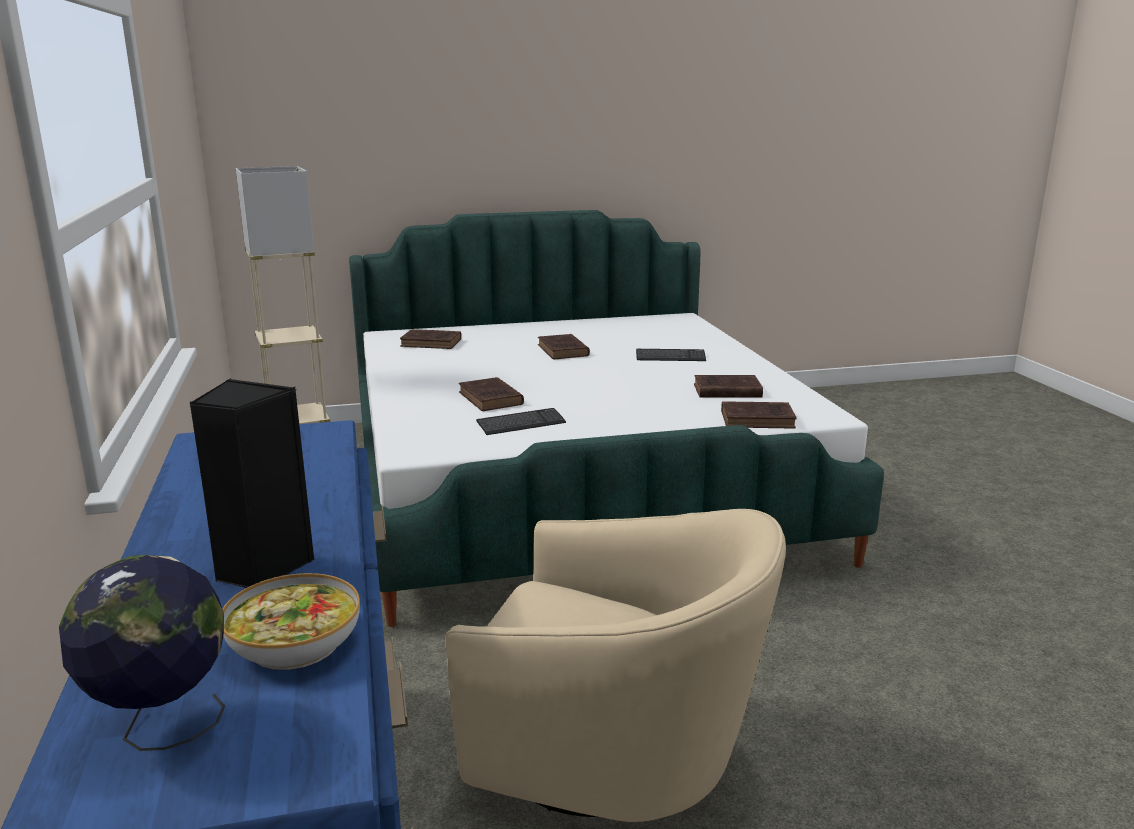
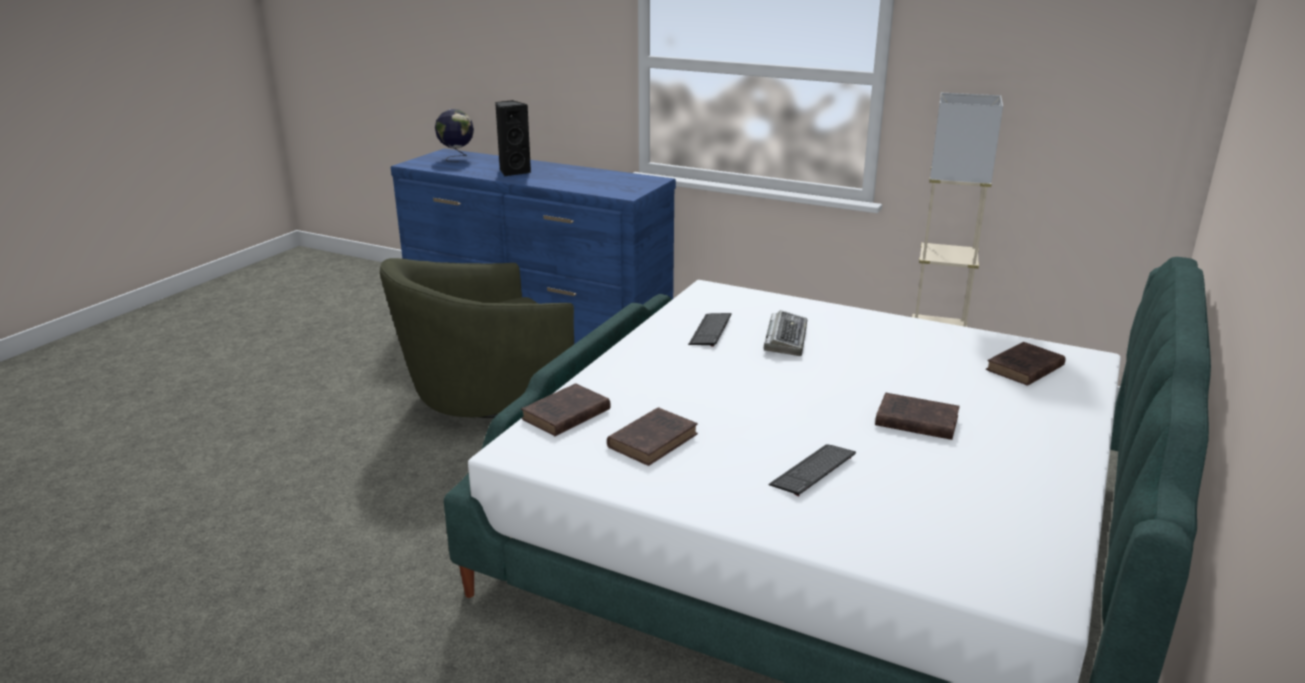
camera: 130 degrees right, 5 degrees up
bowl [223,573,360,670] -> none
beige armchair [445,509,786,822] -> green armchair [380,258,574,418]
brown book [459,377,524,411] -> keyboard [763,310,807,356]

